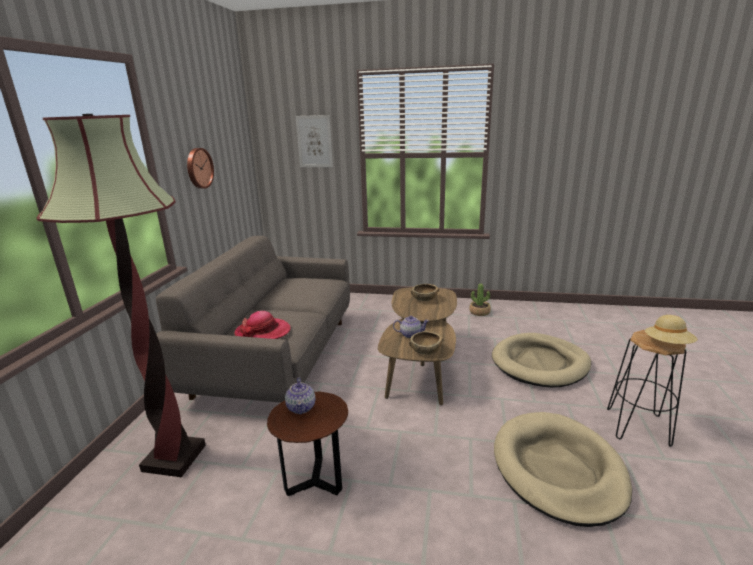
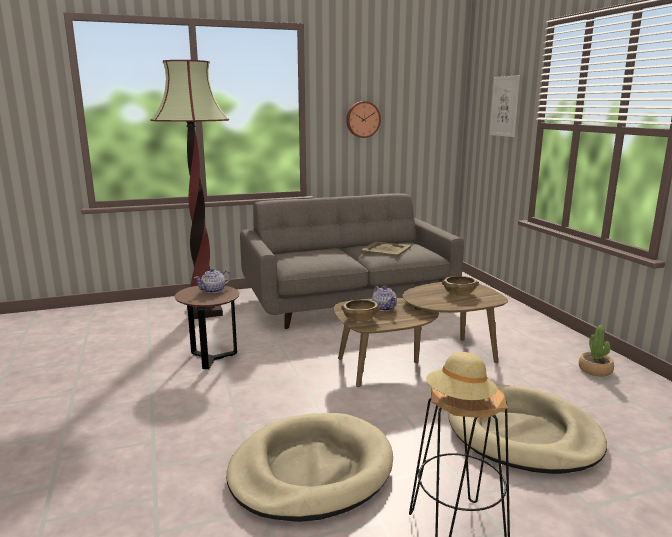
camera: 60 degrees right, 5 degrees down
hat [235,311,291,339] -> none
none -> beige tray [361,241,411,257]

